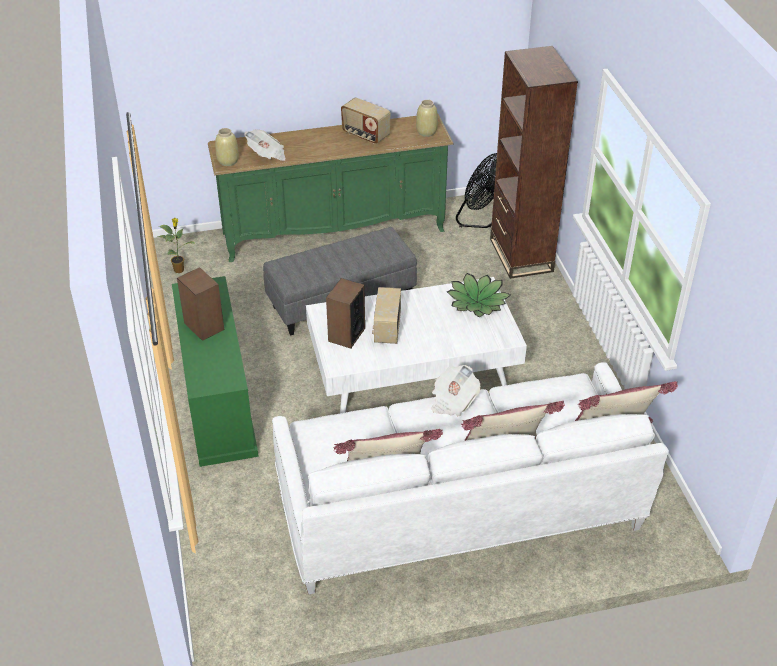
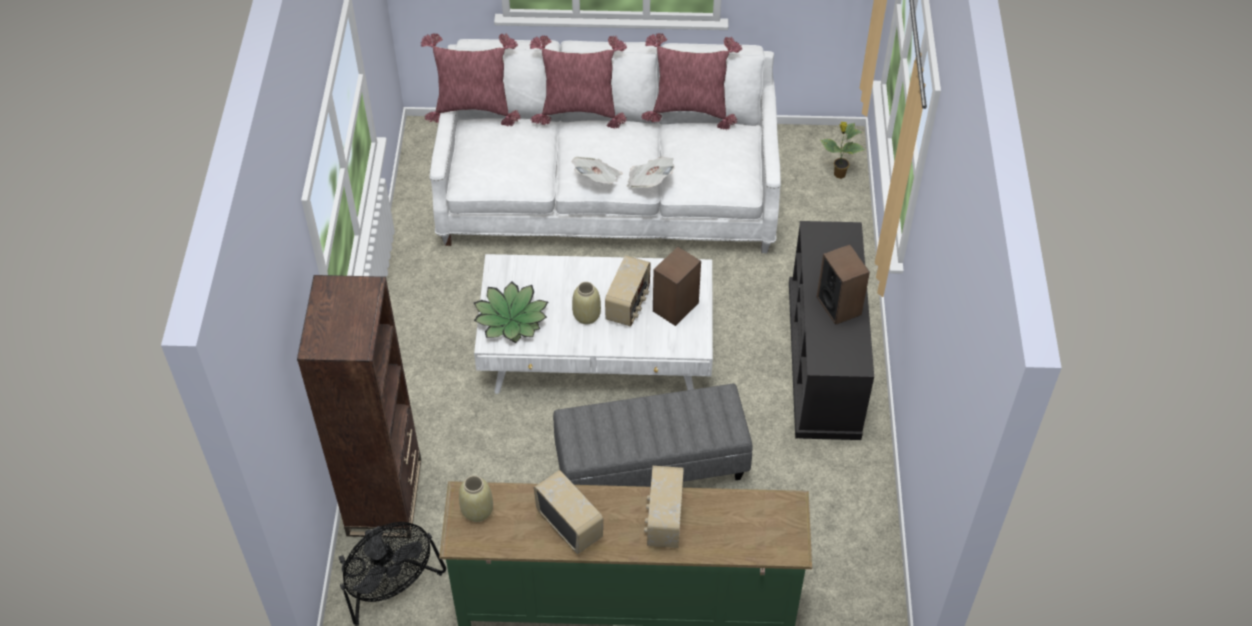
camera: 165 degrees left, 10 degrees up
potted plant [157,218,196,273] -> potted plant moved to [820,122,865,179]
green tv stand [172,276,259,467] -> black tv stand [789,221,874,440]
beige vase [215,128,239,166] -> beige vase moved to [572,282,601,324]
newspaper [244,130,285,161] -> newspaper moved to [627,157,675,188]
none -> radio [644,466,684,548]

